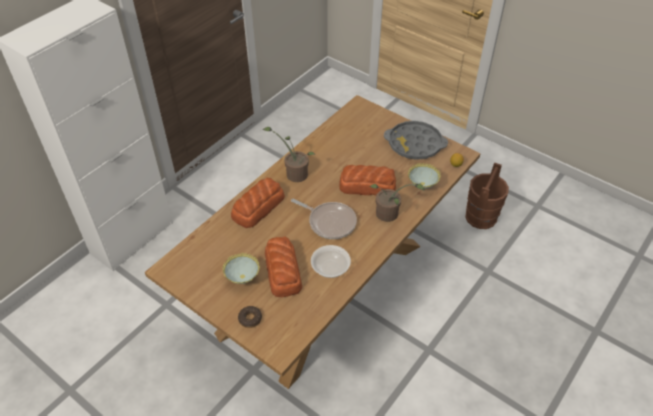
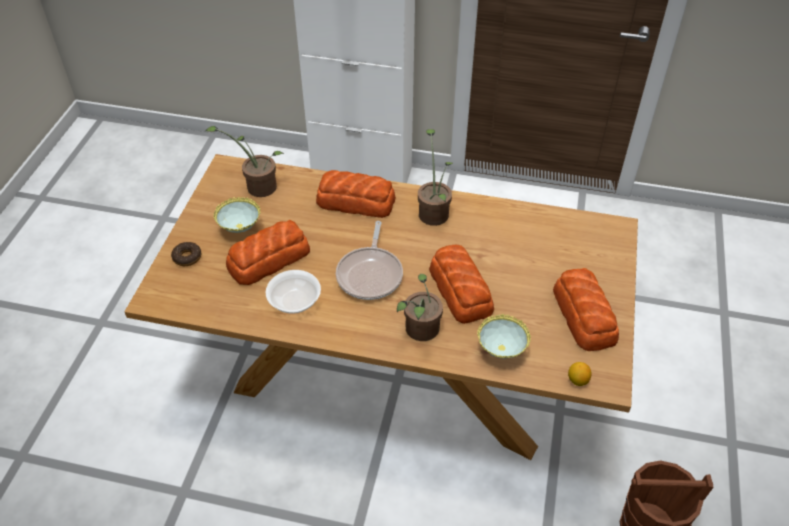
camera: 65 degrees right, 0 degrees up
grey tray [384,121,448,160] -> bread [553,268,619,351]
none -> potted plant [206,126,284,197]

